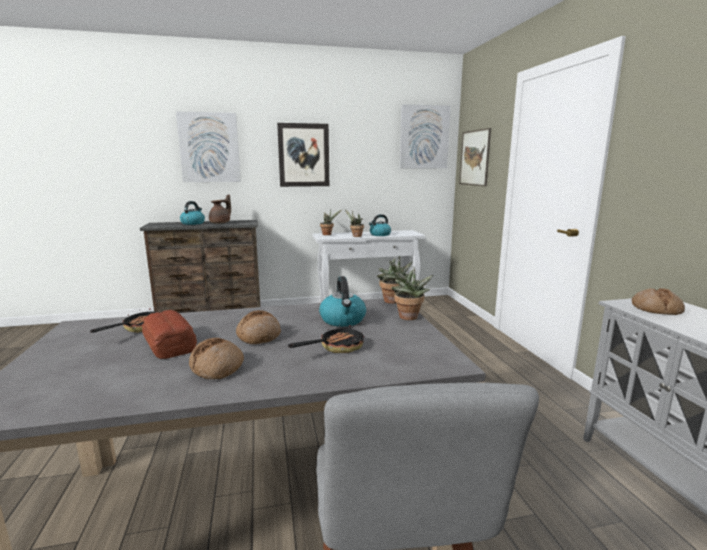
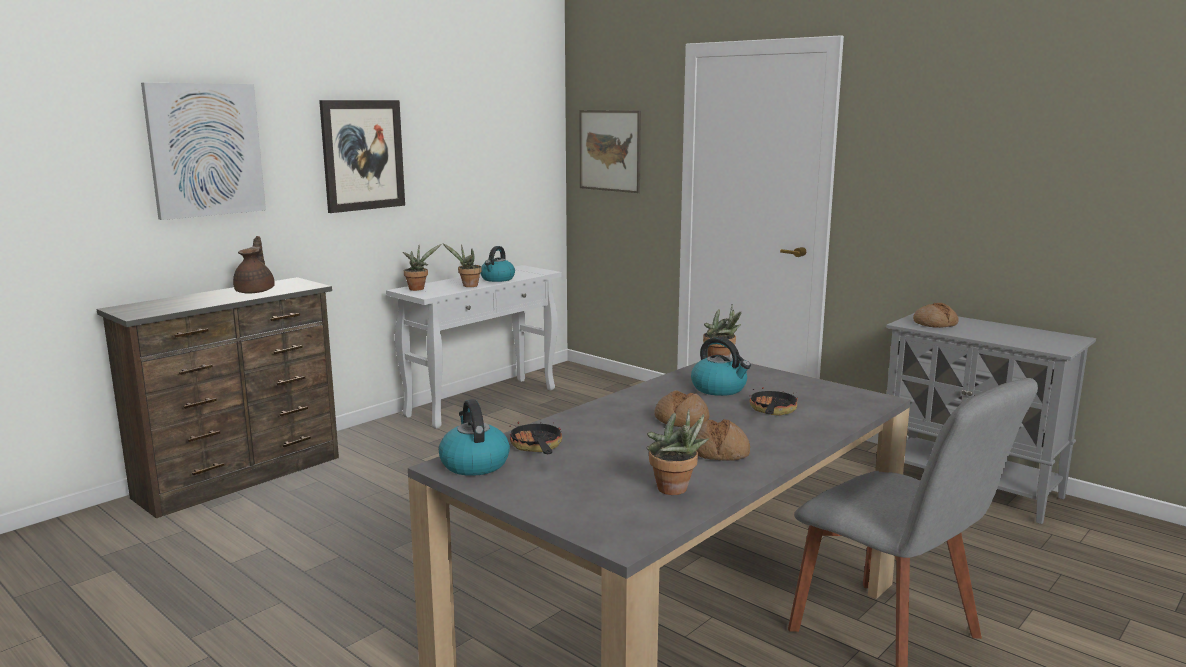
camera: 35 degrees left, 0 degrees up
bread [142,310,197,359] -> none
kettle [180,201,205,225] -> kettle moved to [439,399,510,476]
potted plant [391,267,433,320] -> potted plant moved to [647,409,709,495]
picture [400,104,451,168] -> none

